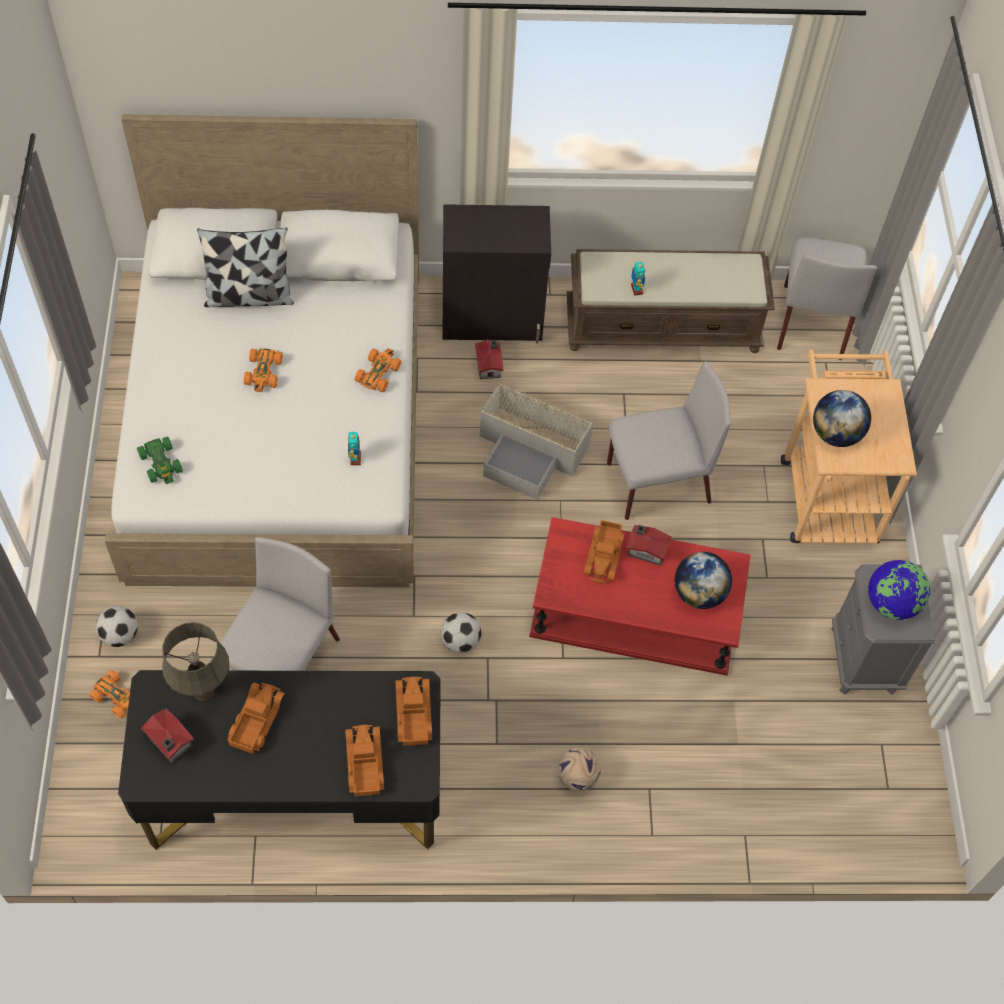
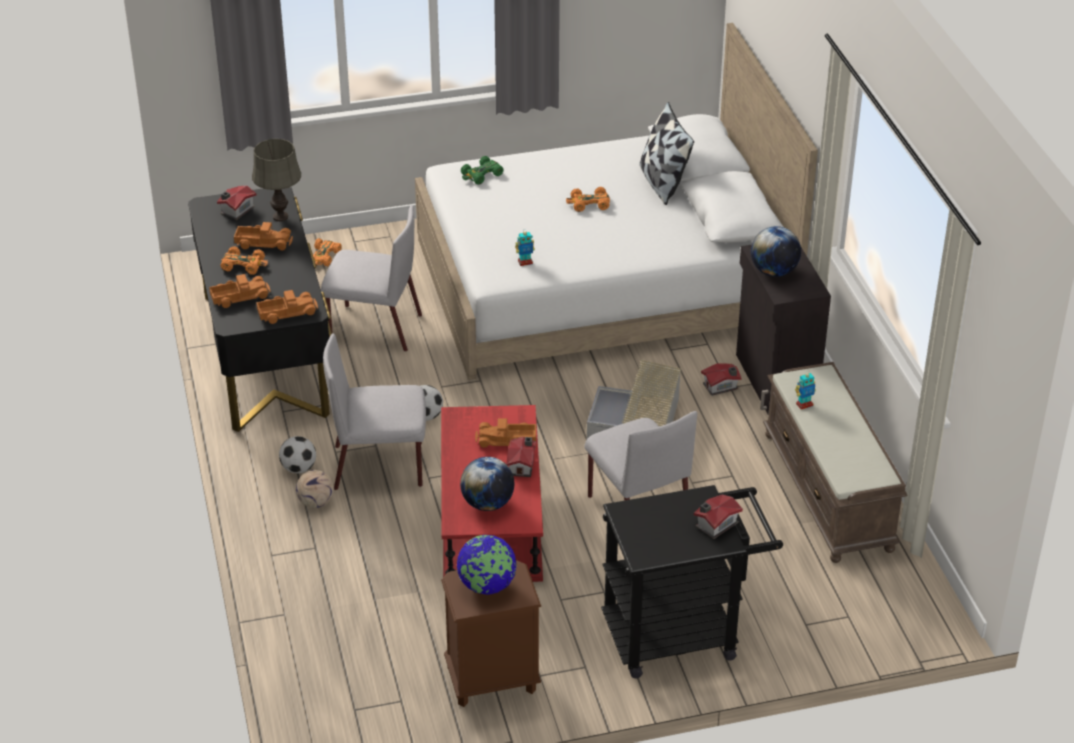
camera: 80 degrees right, 20 degrees down
football [96,606,138,647] -> football moved to [279,436,316,473]
orange toy car [354,348,401,392] -> orange toy car moved to [221,246,268,275]
grey chair [777,237,877,360] -> grey chair moved to [323,333,426,490]
beige cart [781,350,917,544] -> black cart [601,485,783,678]
globe [813,390,871,447] -> globe moved to [751,226,801,277]
grey nightstand [831,564,935,695] -> brown nightstand [441,560,541,707]
none -> toy house [694,495,743,539]

